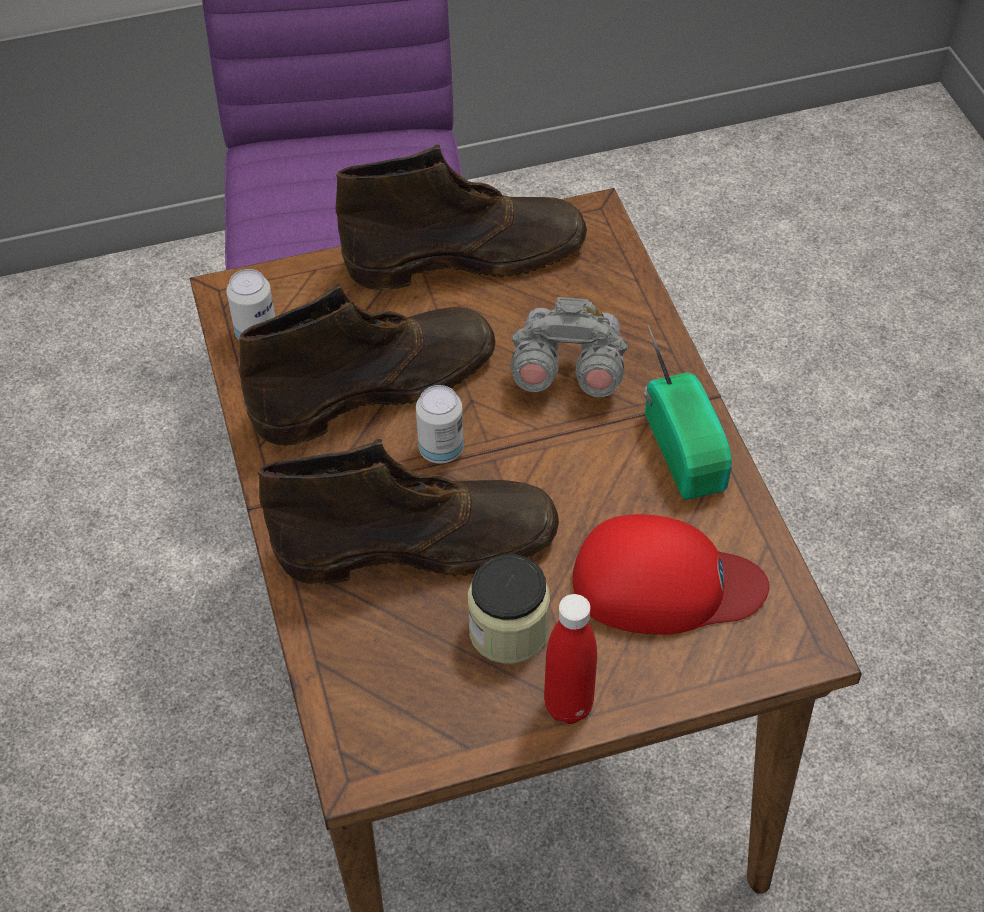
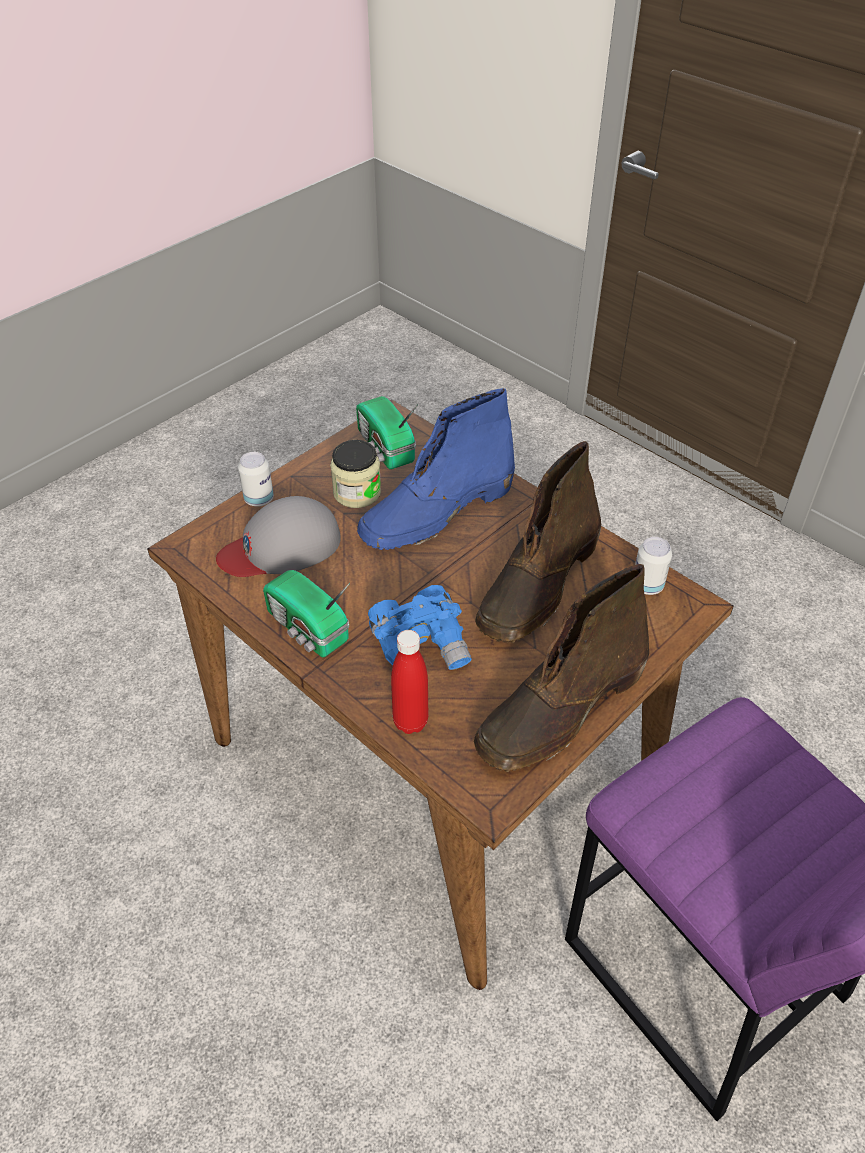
camera: 150 degrees right, 5 degrees down
brown boot [258,439,559,585] -> blue boot [357,388,515,550]
can [416,385,464,464] -> can moved to [238,452,274,507]
grey binoculars [510,297,628,397] -> blue binoculars [368,585,472,670]
red bottle [544,594,597,724] -> red bottle moved to [391,630,428,734]
red cap [572,514,769,635] -> grey cap [216,496,341,577]
none -> radio [356,396,418,469]

